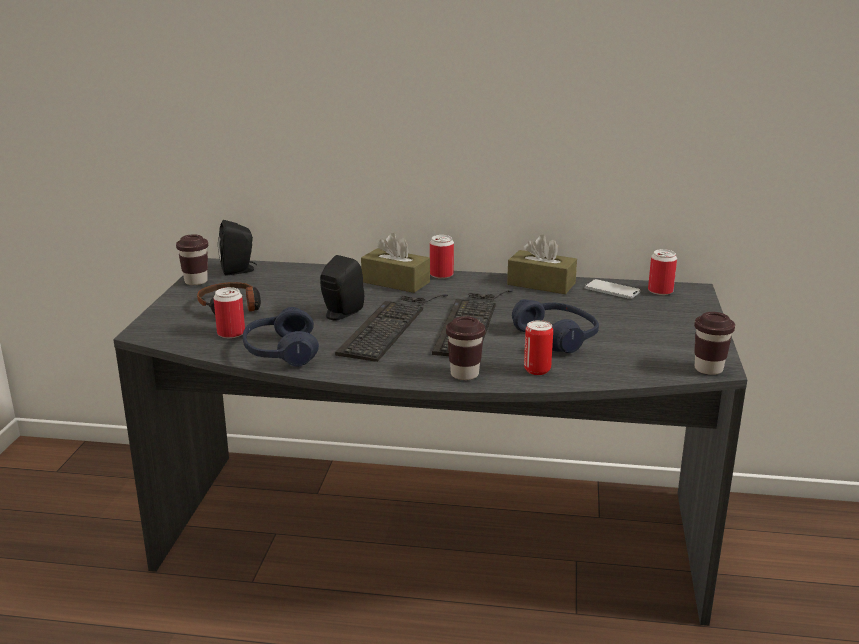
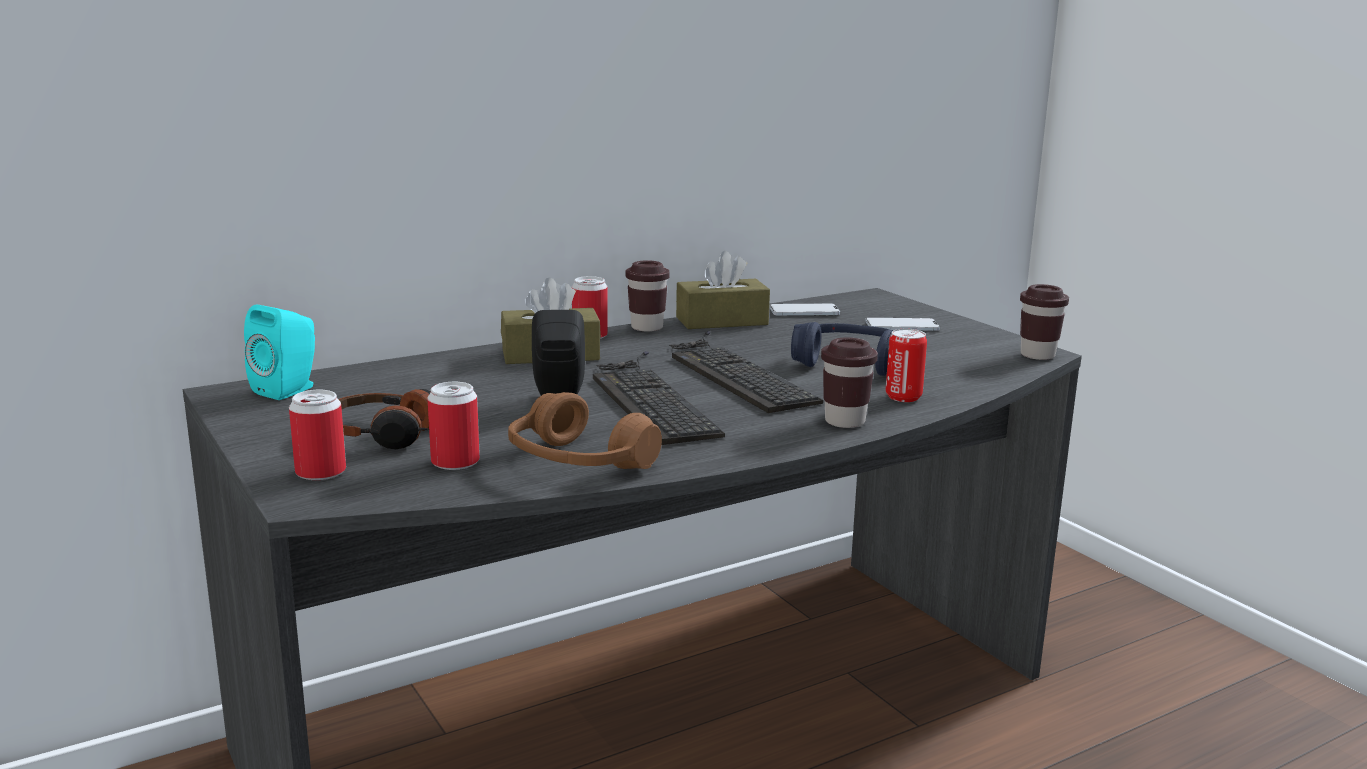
camera: 40 degrees left, 5 degrees down
brown cup [176,234,208,285] -> brown cup moved to [625,260,670,332]
black speaker [218,220,257,276] -> turquoise speaker [244,305,315,400]
blue headphones [243,307,319,367] -> brown headphones [508,392,662,469]
can [648,249,677,295] -> can moved to [289,390,346,480]
none -> phone [865,318,940,331]

